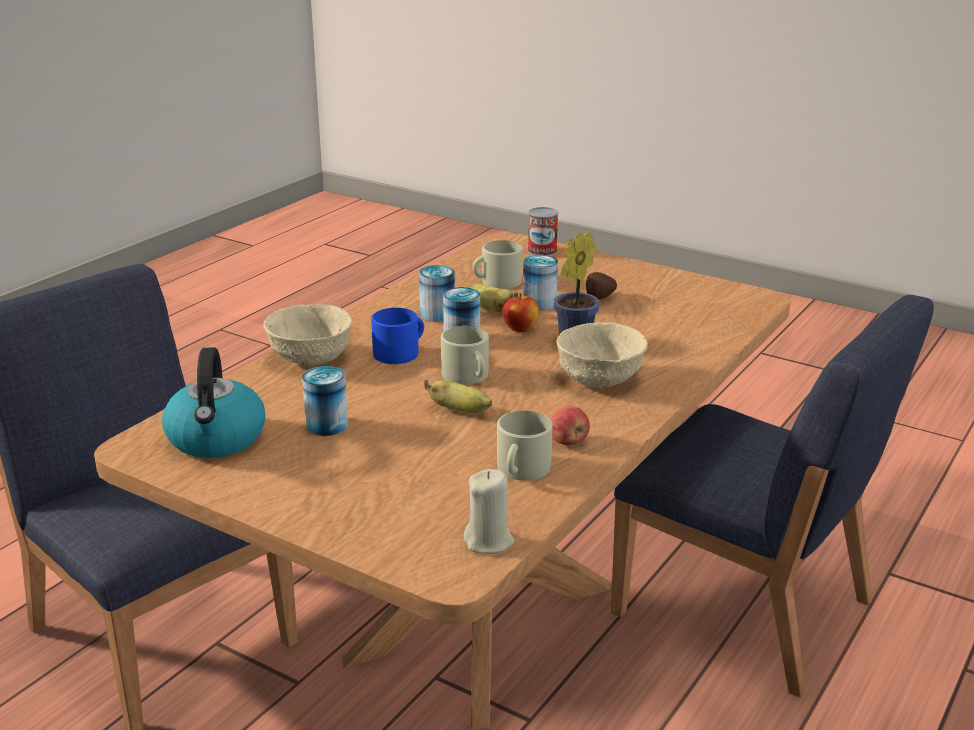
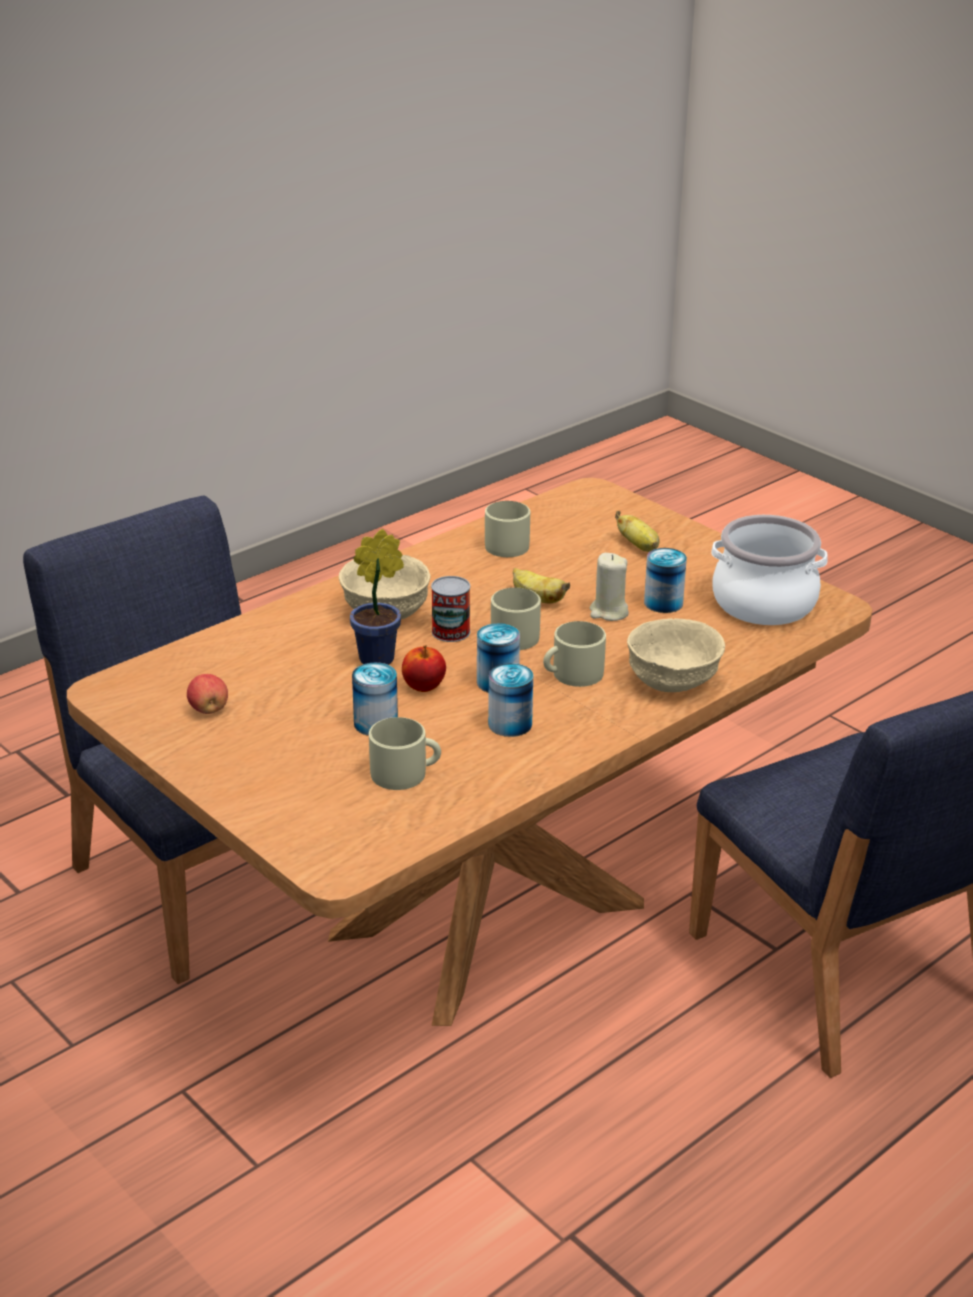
camera: 165 degrees left, 5 degrees up
kettle [162,347,265,458] -> cooking pot [711,515,828,625]
blue mug [371,308,424,364] -> beige mug [543,621,606,687]
beige candle [464,469,514,554] -> beige candle moved to [590,553,629,621]
banana [471,282,518,312] -> banana moved to [615,511,660,552]
can [528,207,558,256] -> can moved to [431,576,470,642]
apple [550,406,590,446] -> apple moved to [187,674,228,714]
potato [586,272,617,300] -> none

